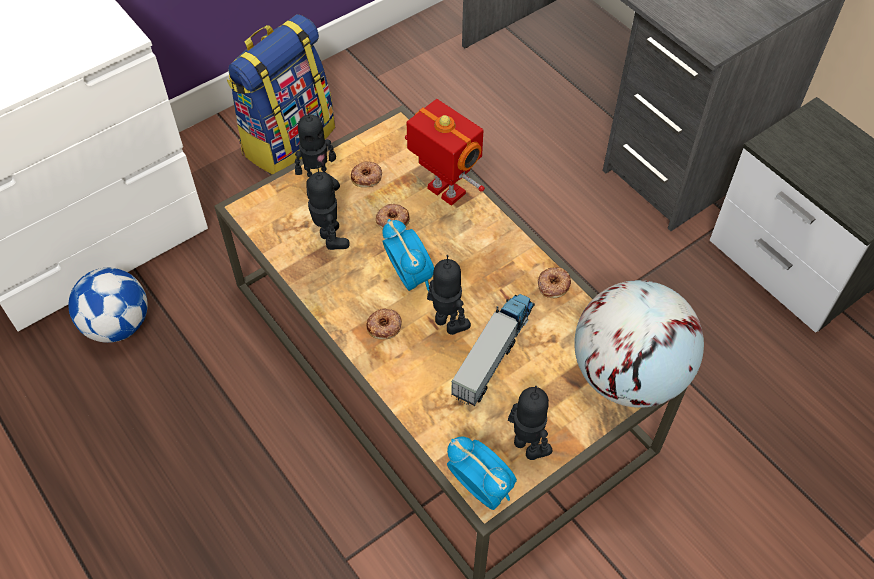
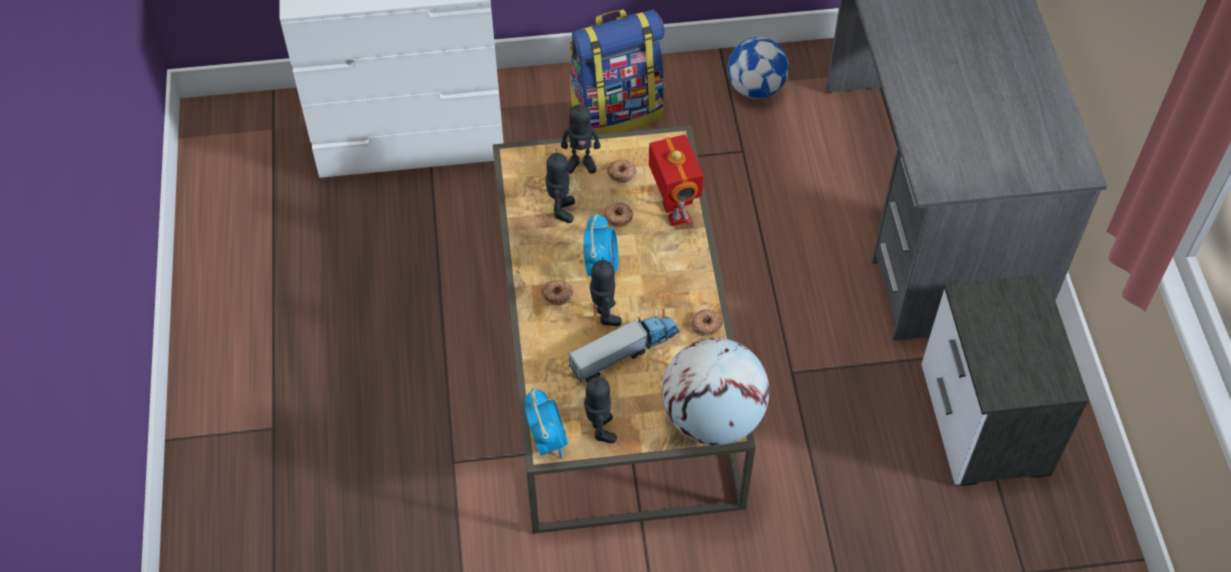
camera: 30 degrees right, 0 degrees up
football [68,268,148,343] -> football moved to [727,37,789,99]

